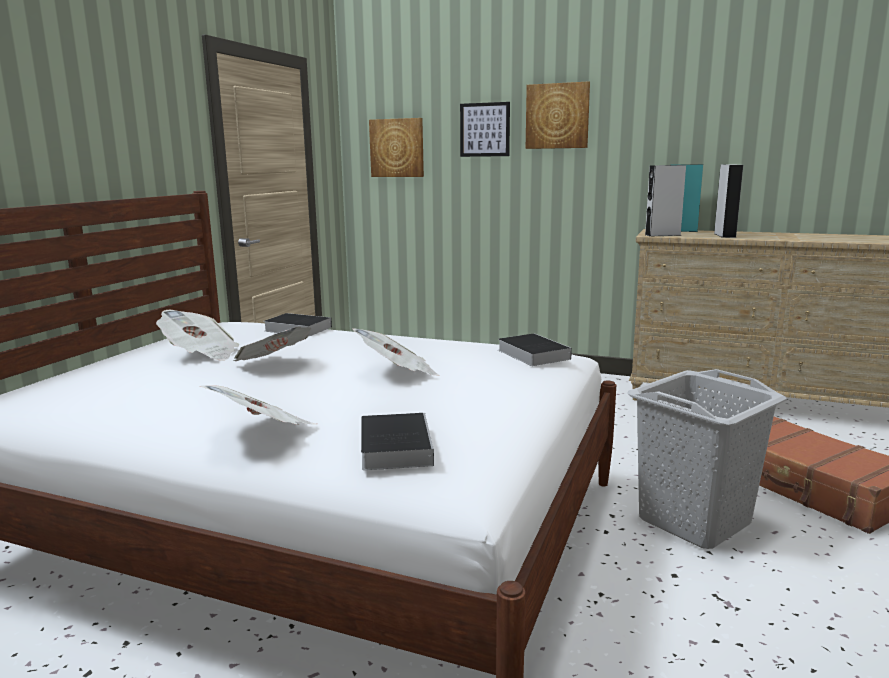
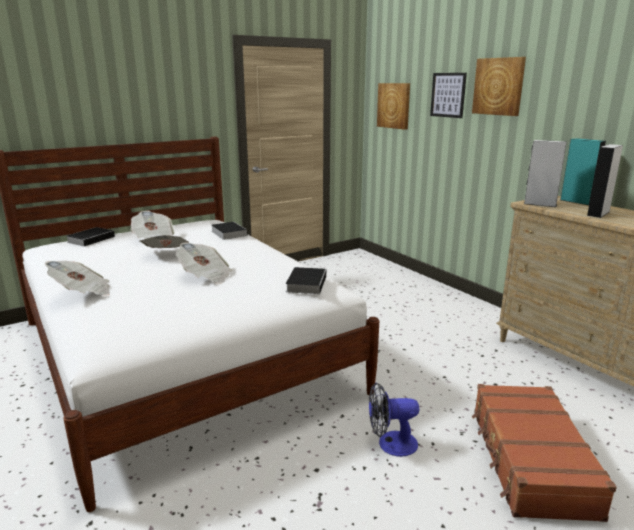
camera: 35 degrees right, 5 degrees up
book [361,413,434,470] -> book moved to [67,227,115,246]
grey laundry basket [627,369,787,549] -> fan [369,383,419,457]

